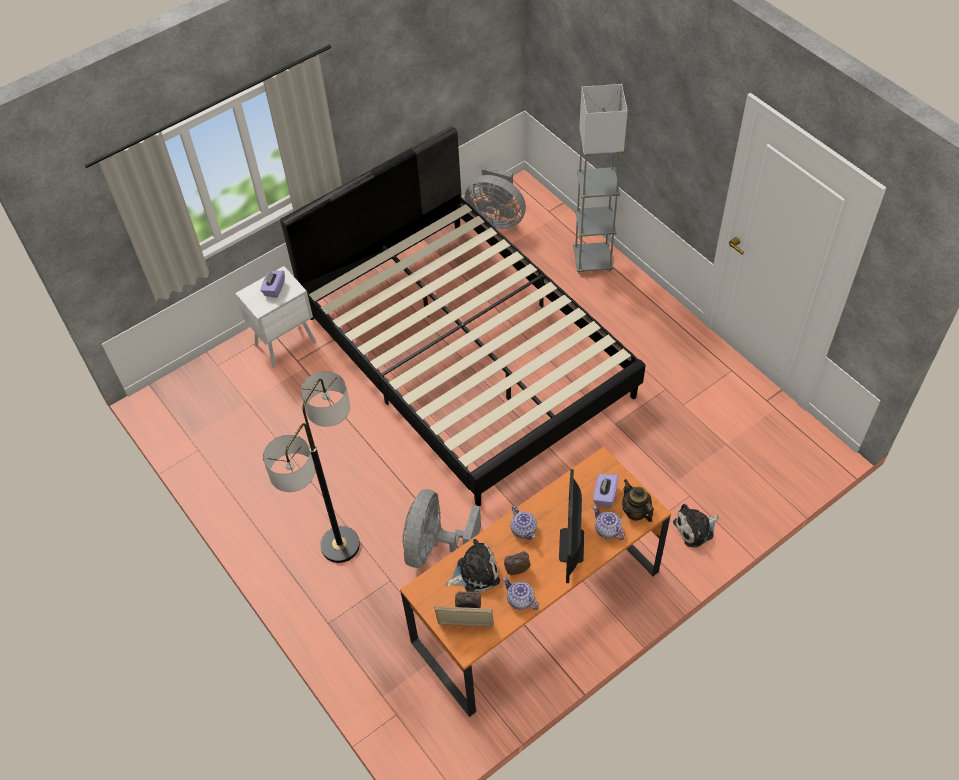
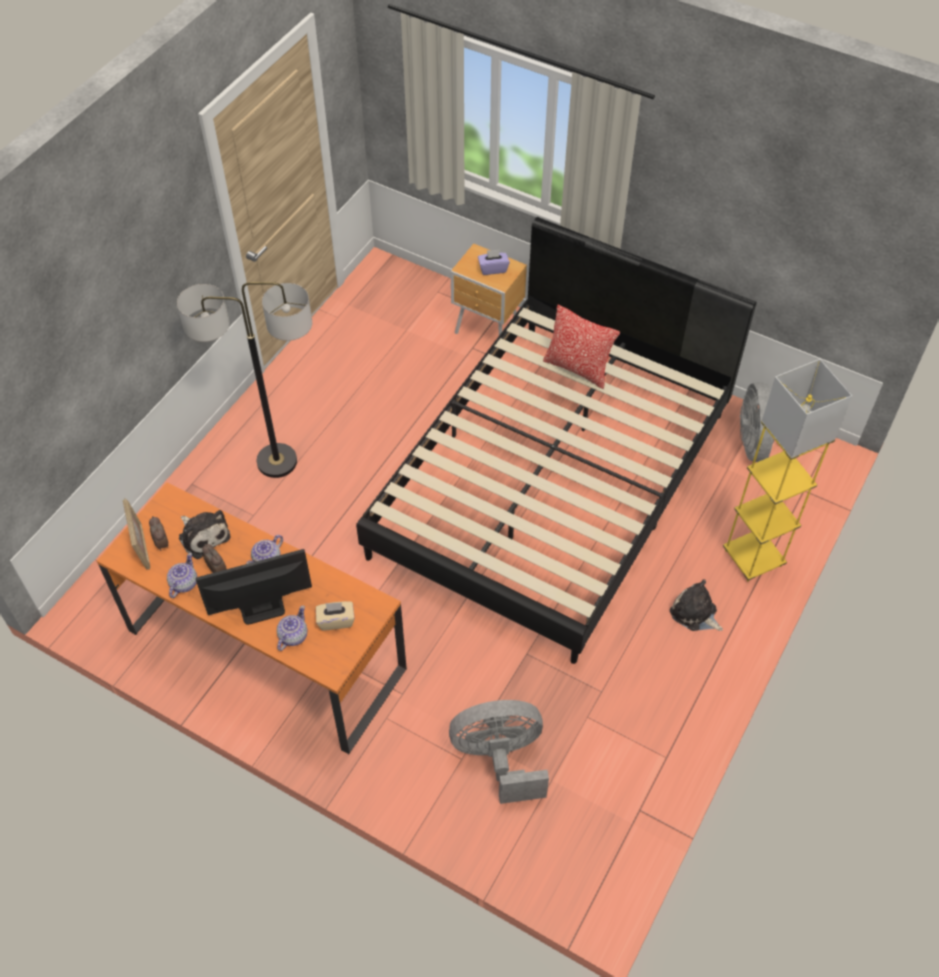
camera: 65 degrees right, 0 degrees up
white nightstand [236,266,316,368] -> brown nightstand [451,244,527,335]
grey fan [402,489,481,568] -> grey fan moved to [449,700,549,804]
grey floor lamp [573,84,628,274] -> yellow floor lamp [723,359,852,582]
purple tissue box [593,474,619,507] -> beige tissue box [316,601,355,630]
teapot [622,479,654,522] -> none
plush toy [673,504,719,548] -> plush toy moved to [670,579,723,631]
none -> pillow [543,305,620,389]

